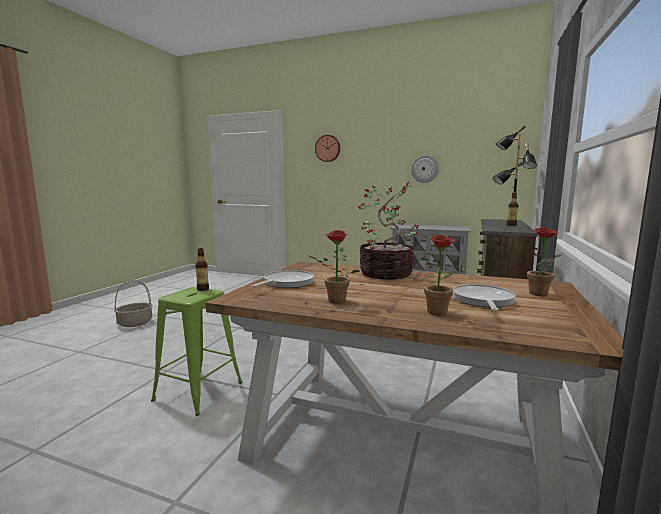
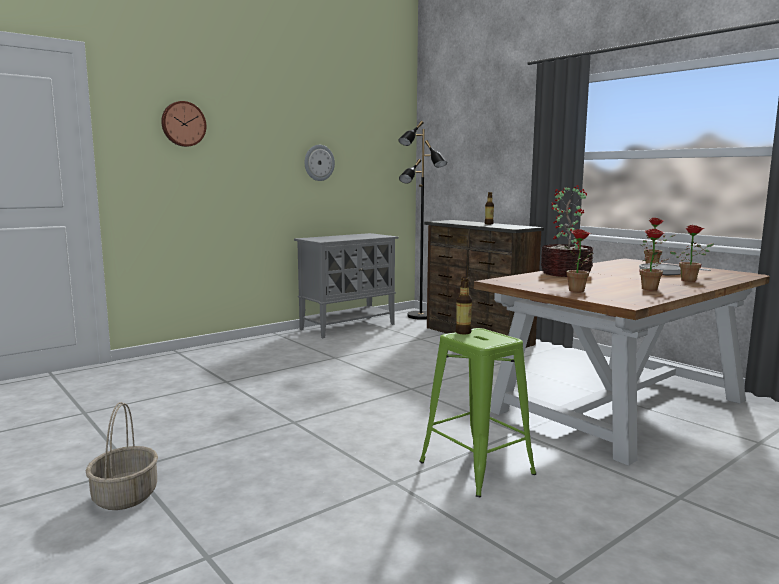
camera: 60 degrees left, 0 degrees up
frying pan [251,270,314,288] -> potted plant [565,229,594,292]

